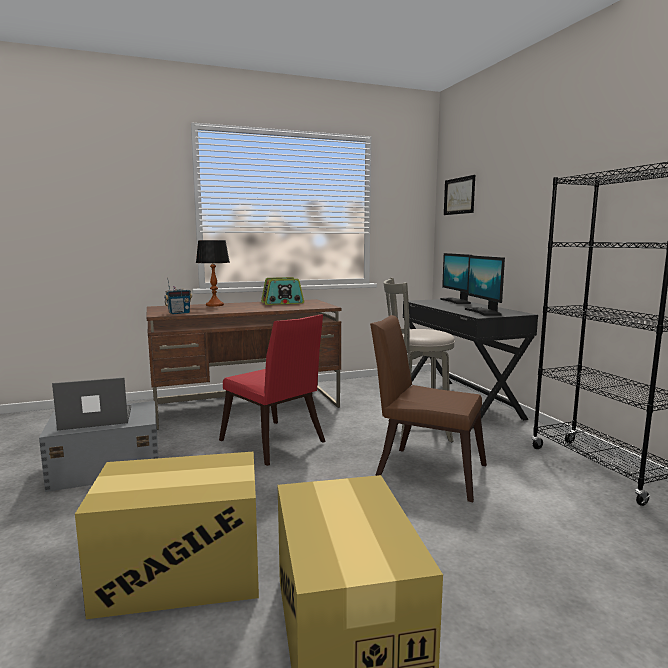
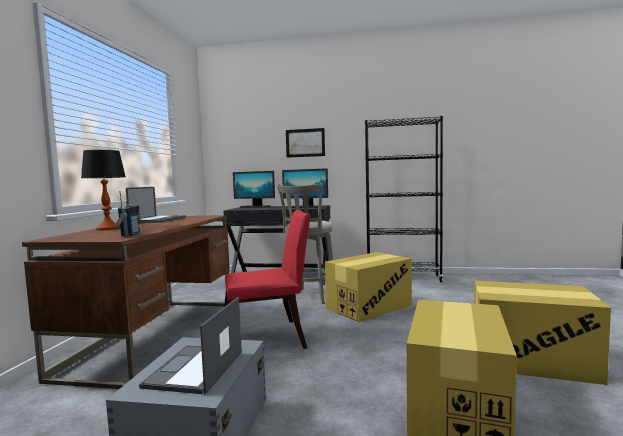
camera: 60 degrees left, 5 degrees down
radio [261,277,304,305] -> laptop [126,187,186,223]
brown chair [370,315,487,502] -> cardboard box [325,252,412,322]
picture [444,175,475,215] -> picture moved to [286,128,325,158]

